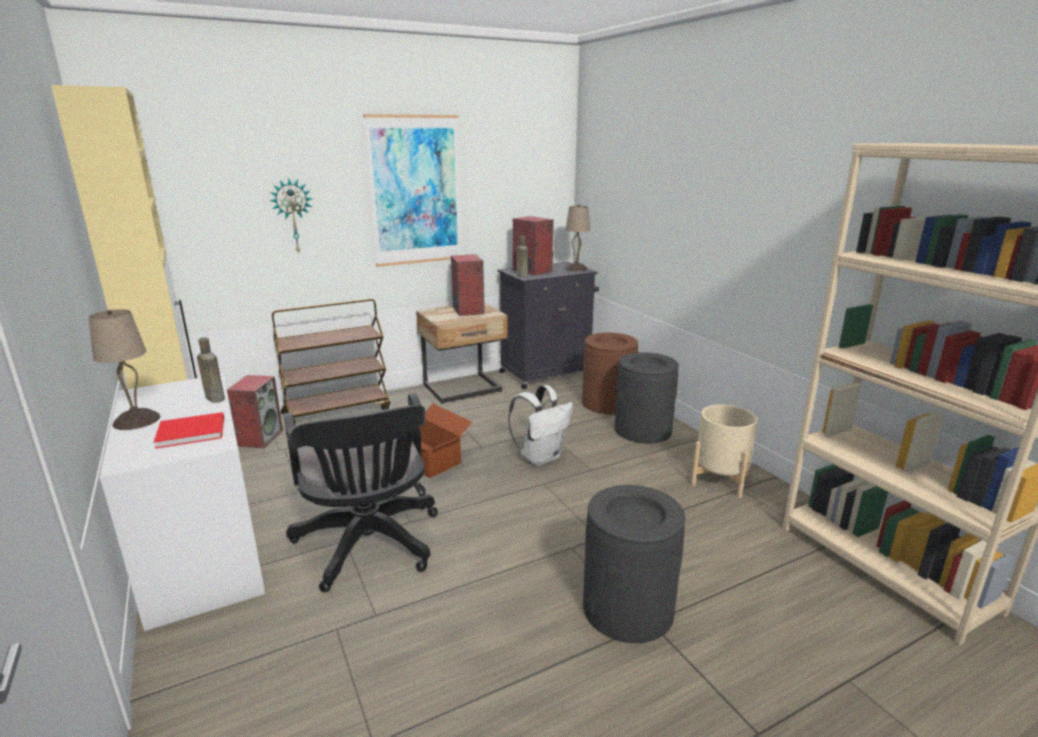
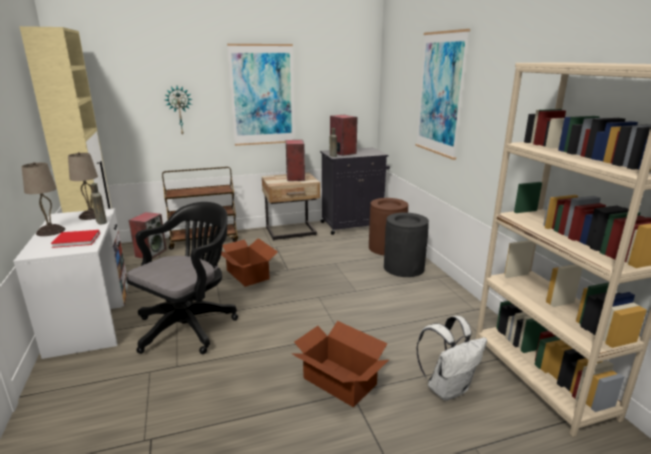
camera: 10 degrees right, 0 degrees up
black office chair [283,393,438,592] -> black office chair turned 135 degrees counterclockwise [126,202,238,354]
white backpack [508,385,573,466] -> white backpack moved to [416,316,487,401]
beige table lamp [565,204,590,271] -> beige table lamp moved to [68,152,98,220]
black trash can [583,485,685,643] -> cardboard box [292,321,389,407]
beige planter [691,404,758,498] -> none
none -> picture [415,29,470,160]

